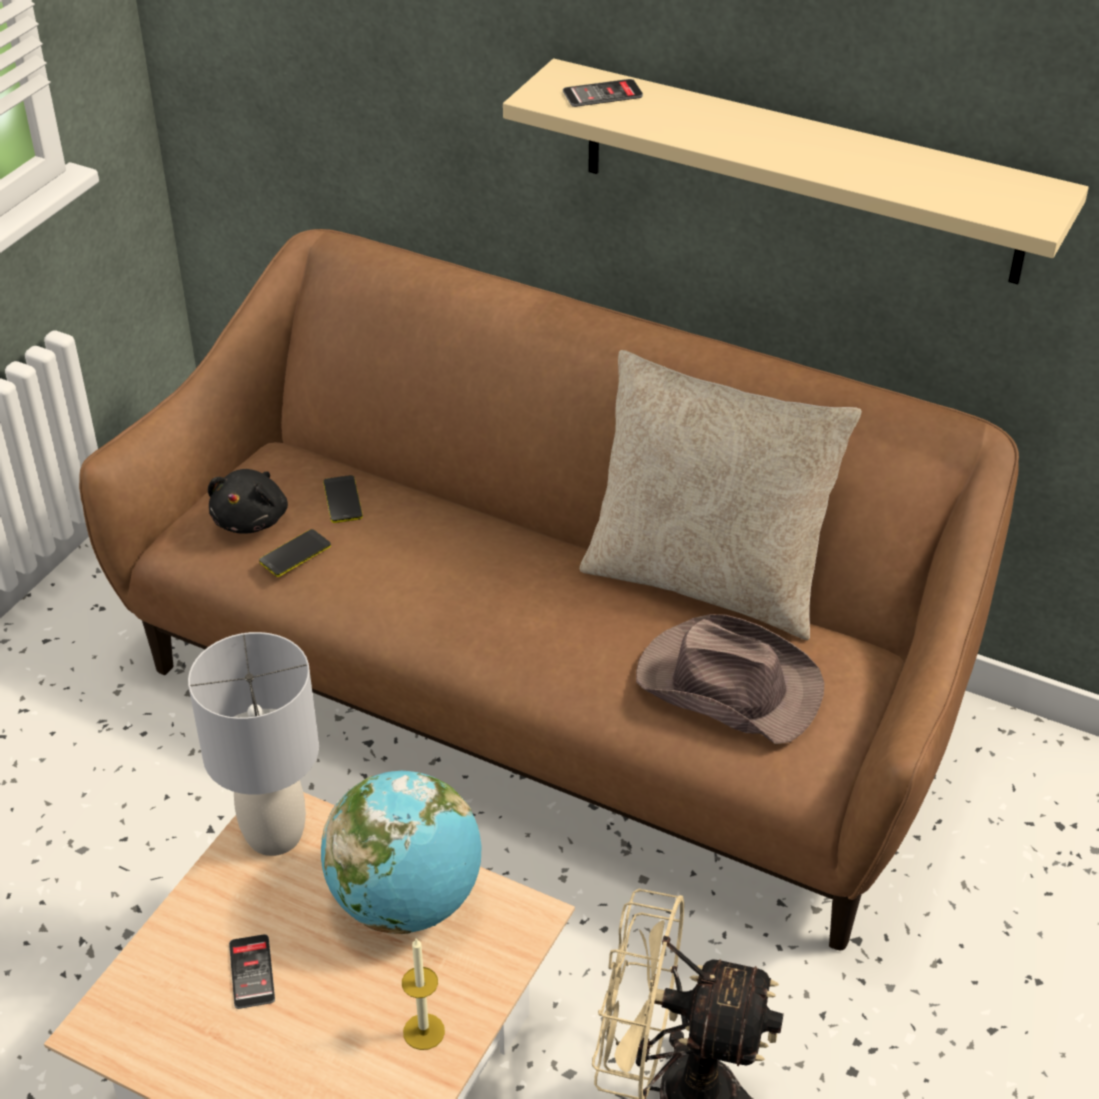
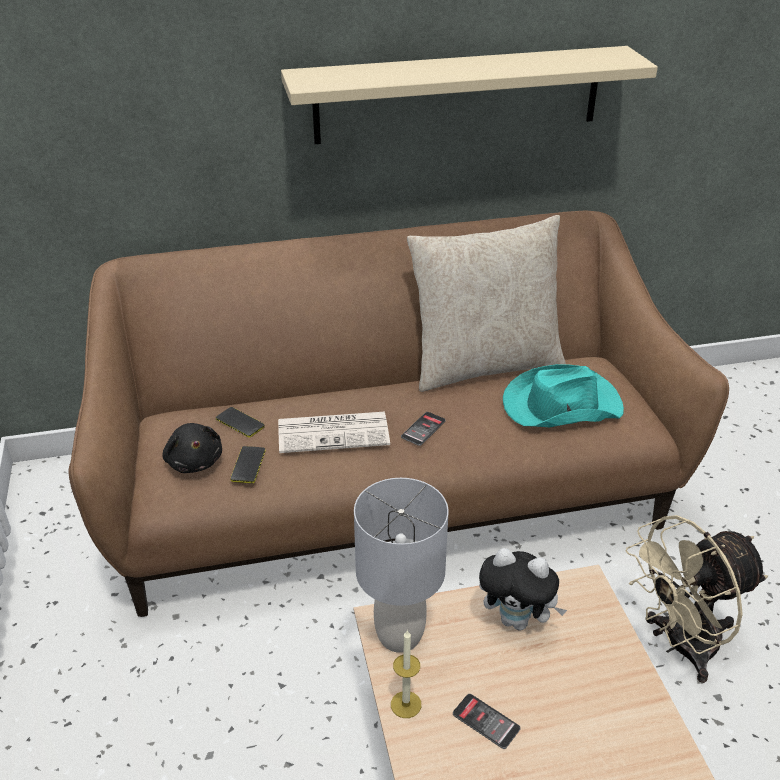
camera: 40 degrees left, 5 degrees down
globe [321,771,482,934] -> plush toy [479,548,567,631]
candle [402,937,445,1050] -> candle moved to [391,630,421,718]
phone [563,79,643,107] -> phone moved to [401,412,446,446]
brown hat [636,614,824,744] -> turquoise hat [503,364,624,427]
none -> newspaper [278,412,390,453]

